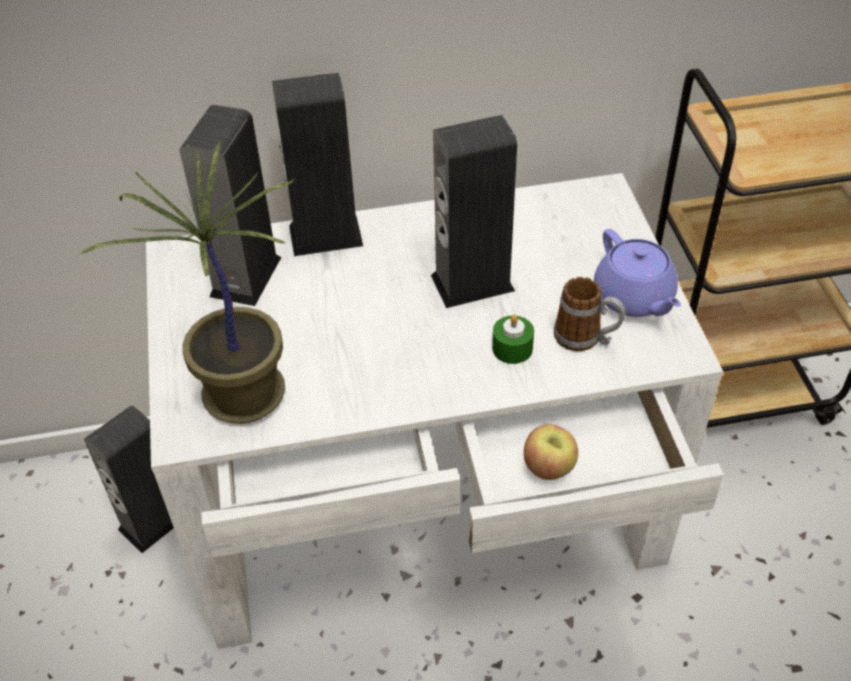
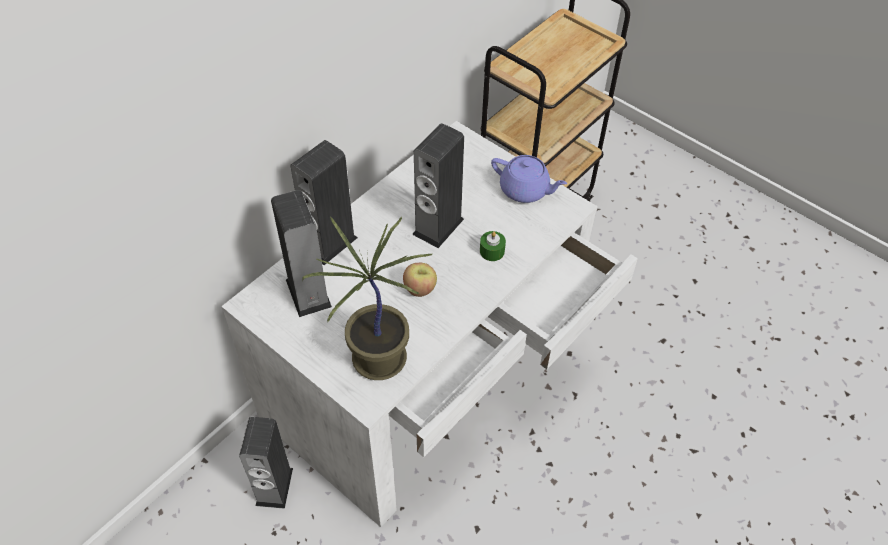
camera: 40 degrees left, 5 degrees up
apple [524,424,578,480] -> apple moved to [403,263,437,297]
mug [554,277,625,351] -> none

